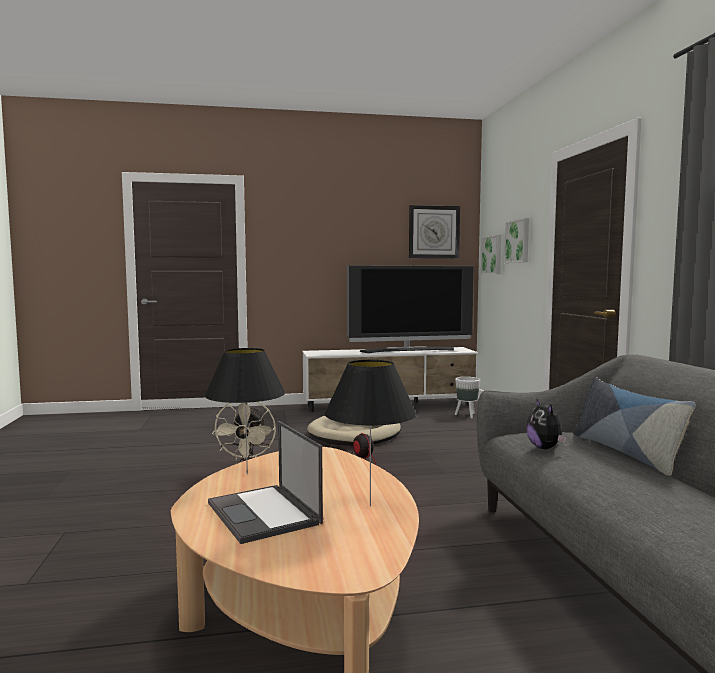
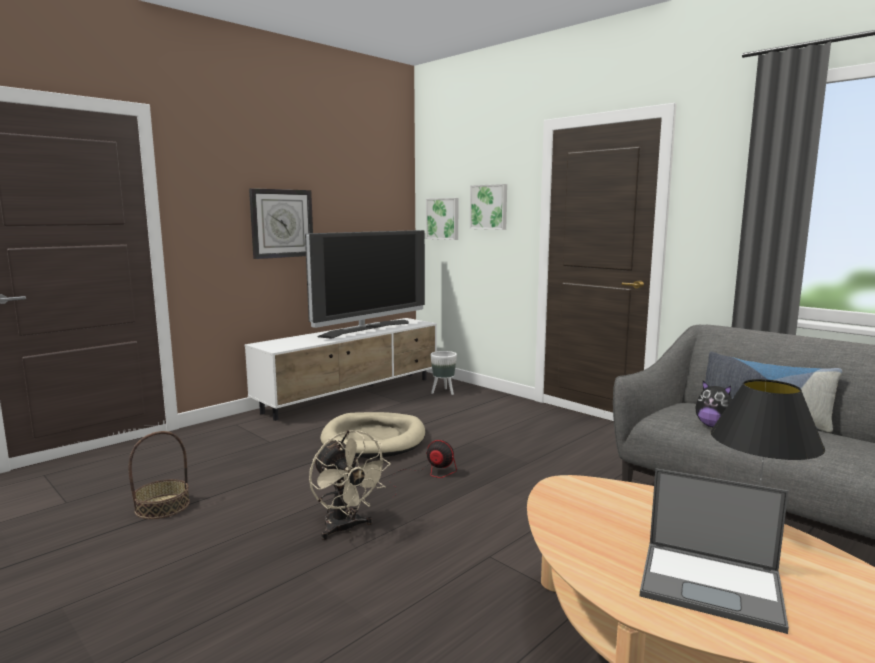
camera: 35 degrees left, 5 degrees up
black table lamp [205,348,285,474] -> none
wall clock [409,205,460,258] -> wall clock moved to [249,188,313,259]
none -> basket [128,431,190,519]

